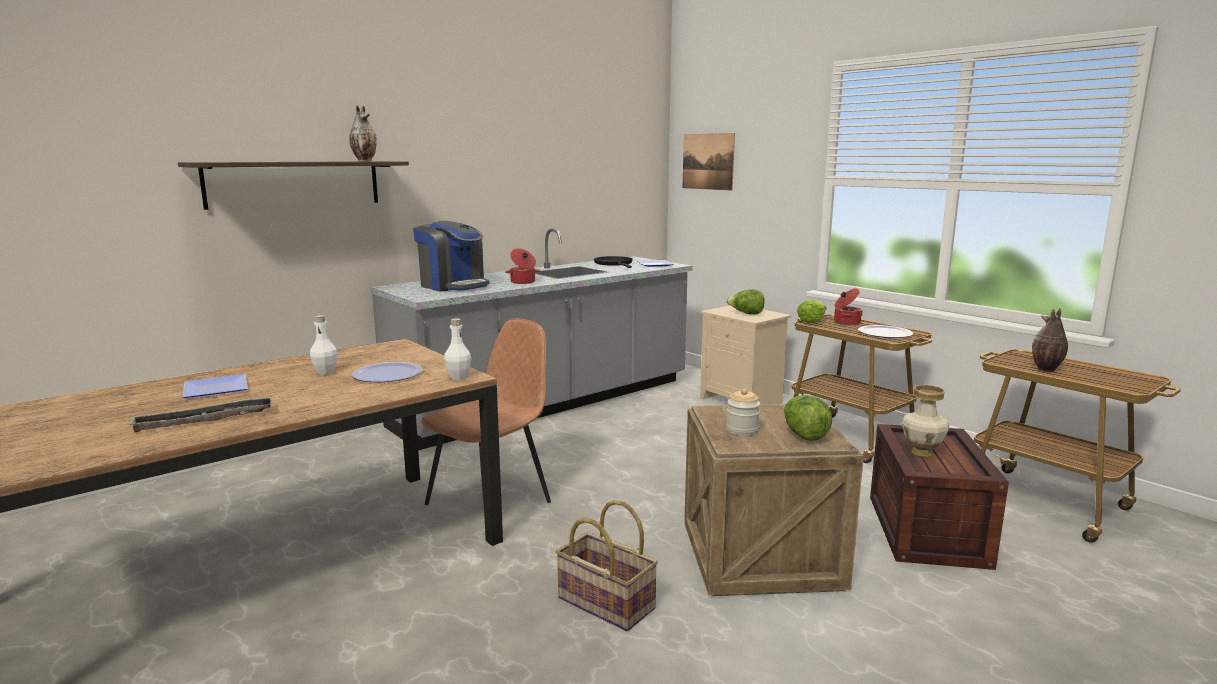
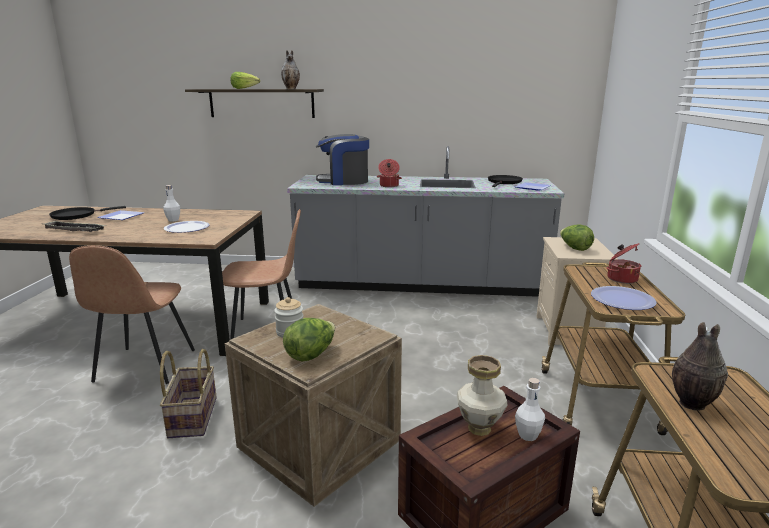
camera: 45 degrees right, 5 degrees up
coffee machine [413,221,489,292] -> coffee machine turned 90 degrees clockwise [316,134,369,185]
white bottle [444,319,471,380] -> white bottle moved to [515,378,545,441]
picture [683,133,735,191] -> none
lettuce [797,300,827,323] -> lettuce moved to [230,72,260,89]
none -> black frying pan [49,206,126,220]
none -> brown chair [69,245,195,384]

